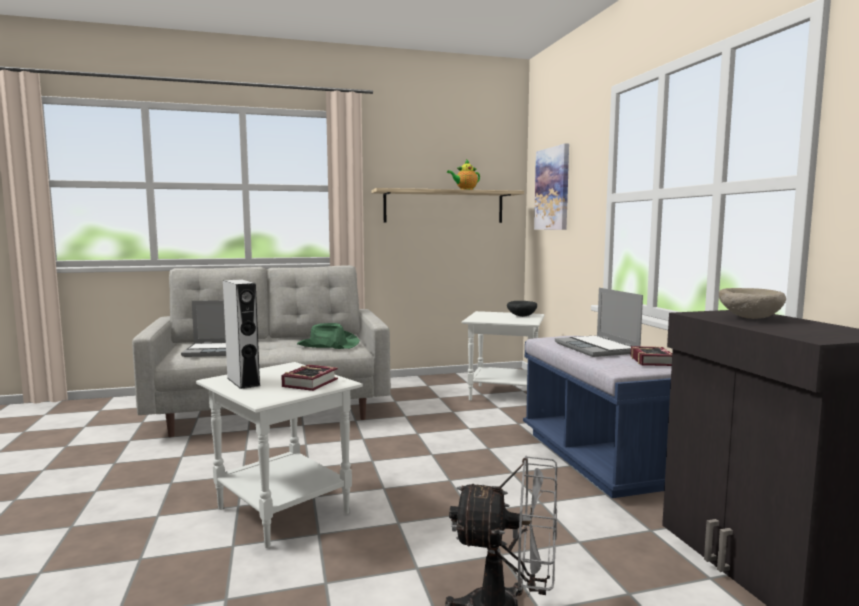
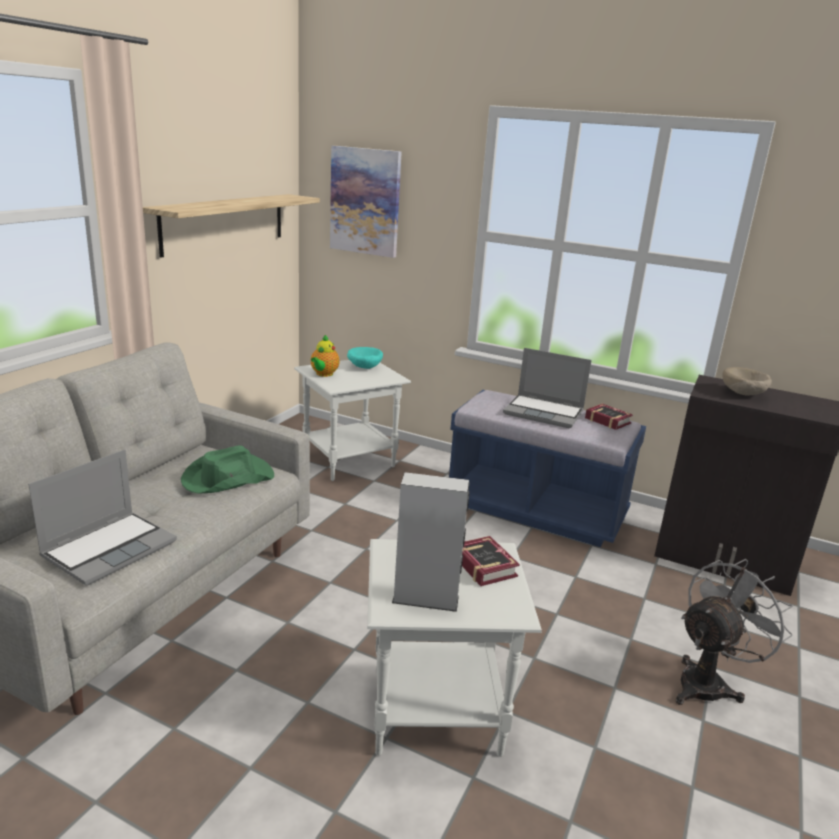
camera: 50 degrees left, 15 degrees up
teapot [447,159,480,190] -> teapot moved to [311,335,340,377]
black bowl [507,301,537,317] -> turquoise bowl [347,347,383,369]

